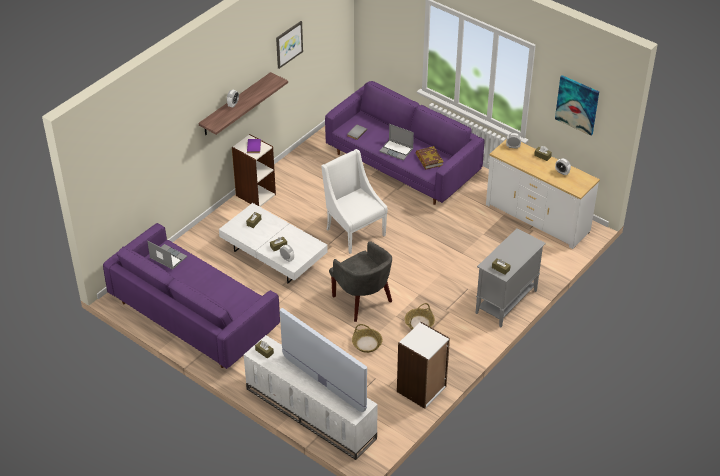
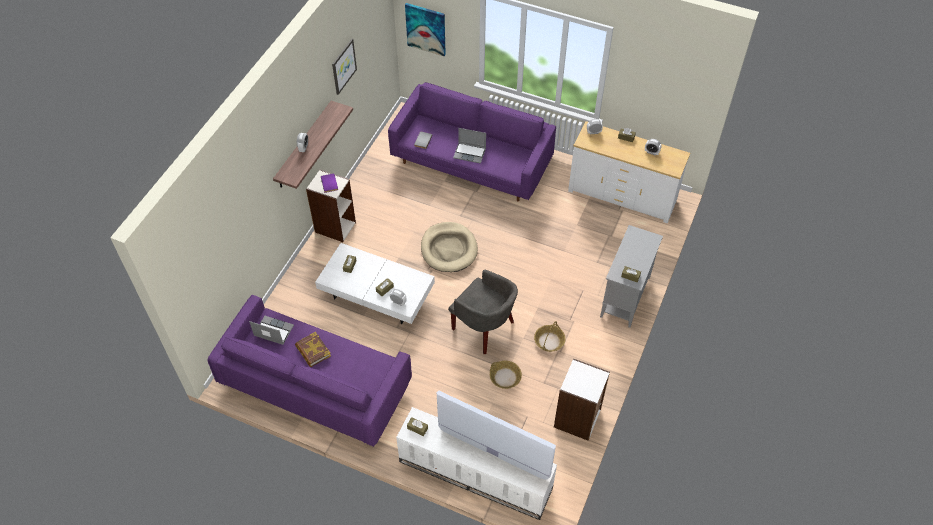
camera: 15 degrees left, 10 degrees up
white armchair [321,149,388,254] -> beige dog bed [421,222,478,272]
book [416,146,443,169] -> book moved to [295,332,331,367]
picture [555,75,599,136] -> picture moved to [405,3,446,56]

